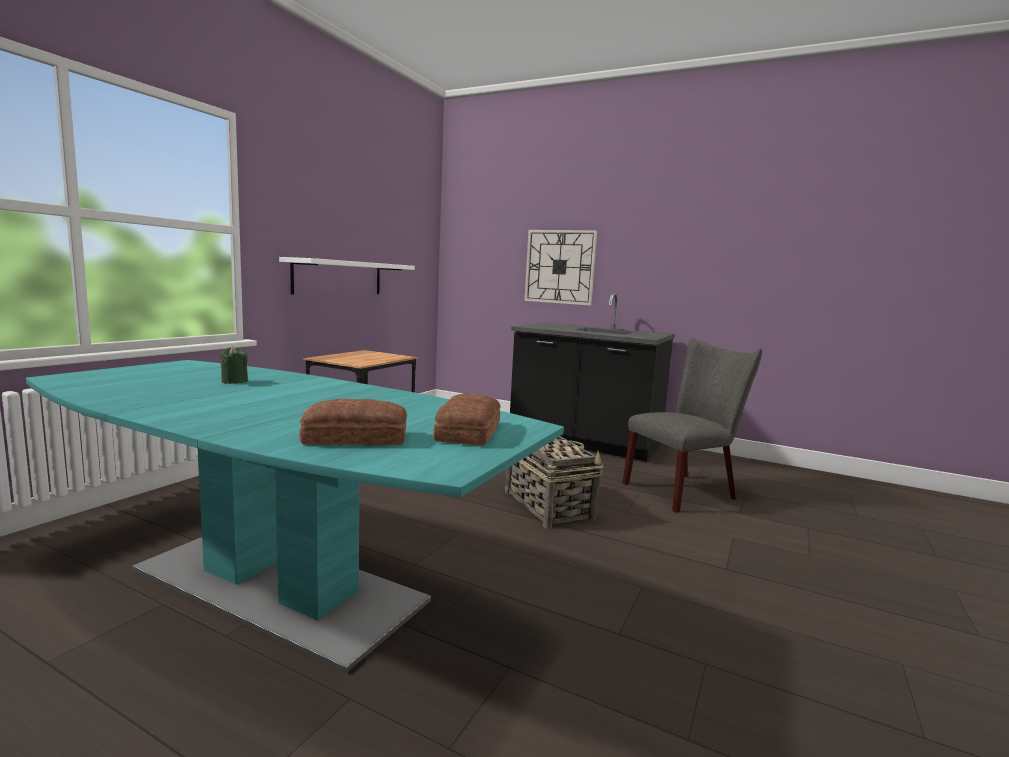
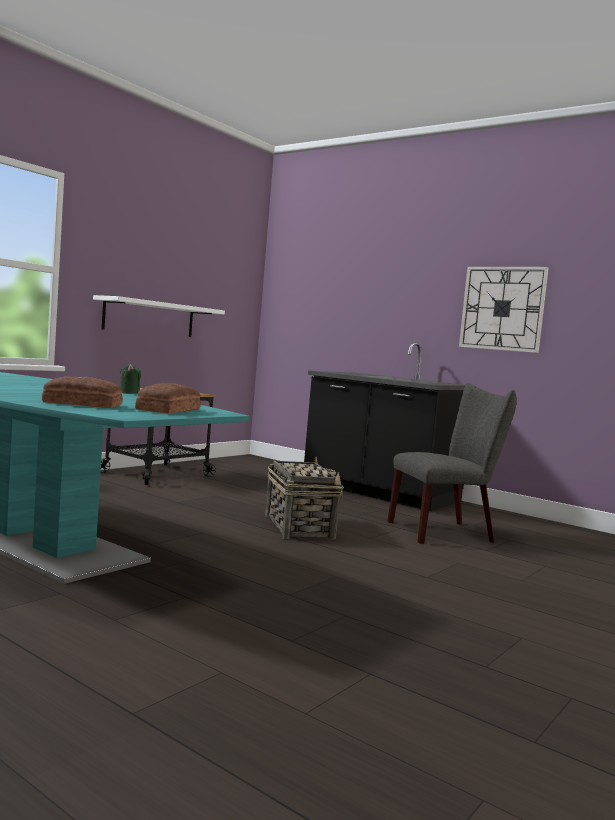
camera: 10 degrees right, 5 degrees down
green candle [220,346,248,384] -> green candle moved to [120,364,141,394]
wall clock [524,230,597,306] -> wall clock moved to [459,267,549,353]

